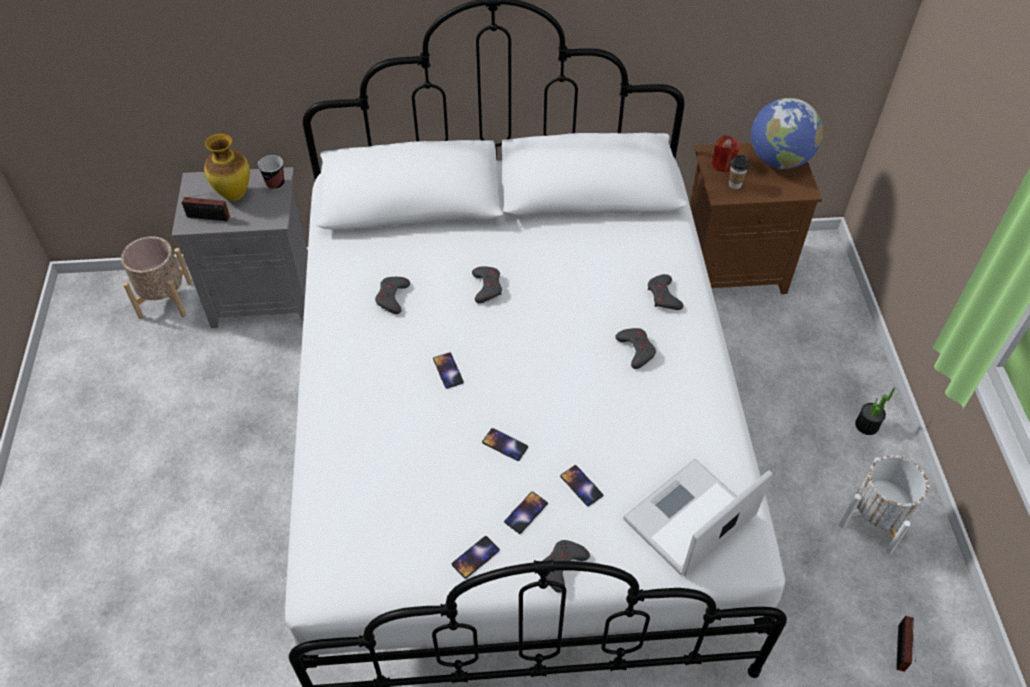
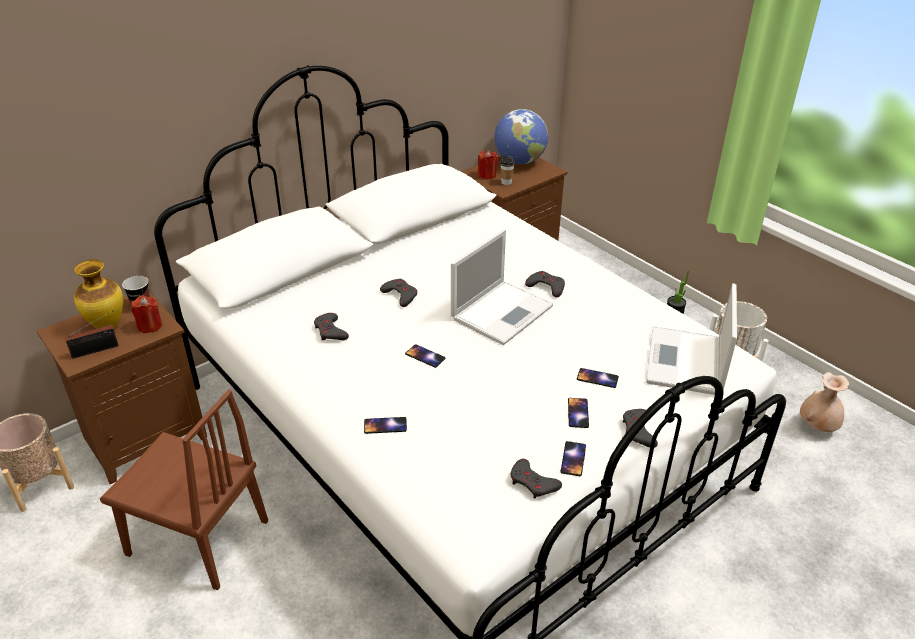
camera: 35 degrees left, 15 degrees down
grey nightstand [172,167,308,328] -> brown nightstand [37,291,207,484]
phone [482,428,528,461] -> phone moved to [364,417,407,434]
grey game controller [648,274,684,310] -> grey game controller moved to [511,459,562,499]
radio [896,616,916,672] -> beige vase [800,372,849,432]
none -> brown chair [100,390,268,590]
none -> red candle [131,295,162,333]
none -> laptop [451,229,553,345]

